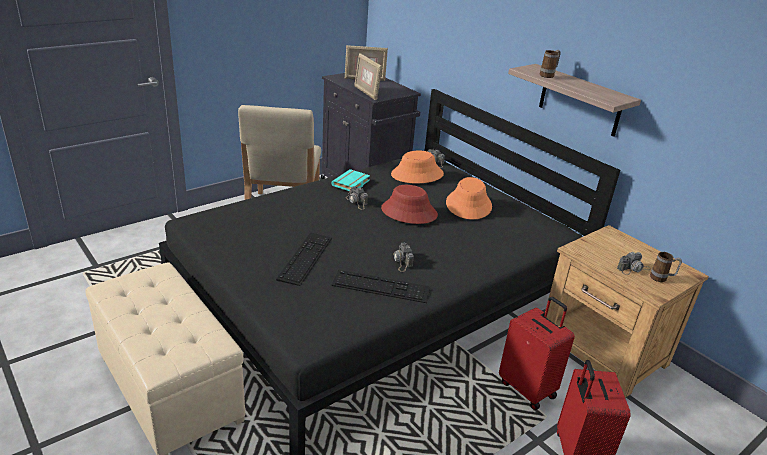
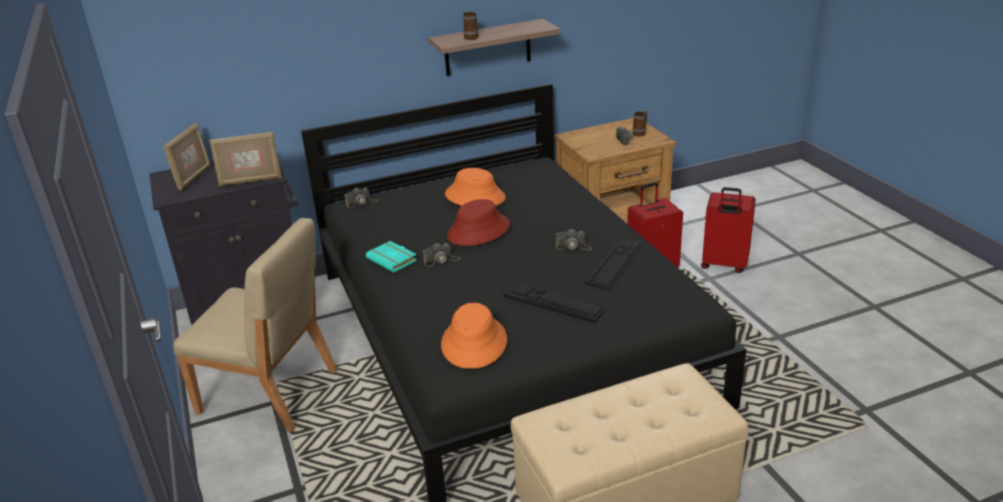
camera: 70 degrees left, 0 degrees up
orange hat [391,150,444,183] -> orange hat moved to [441,303,507,369]

